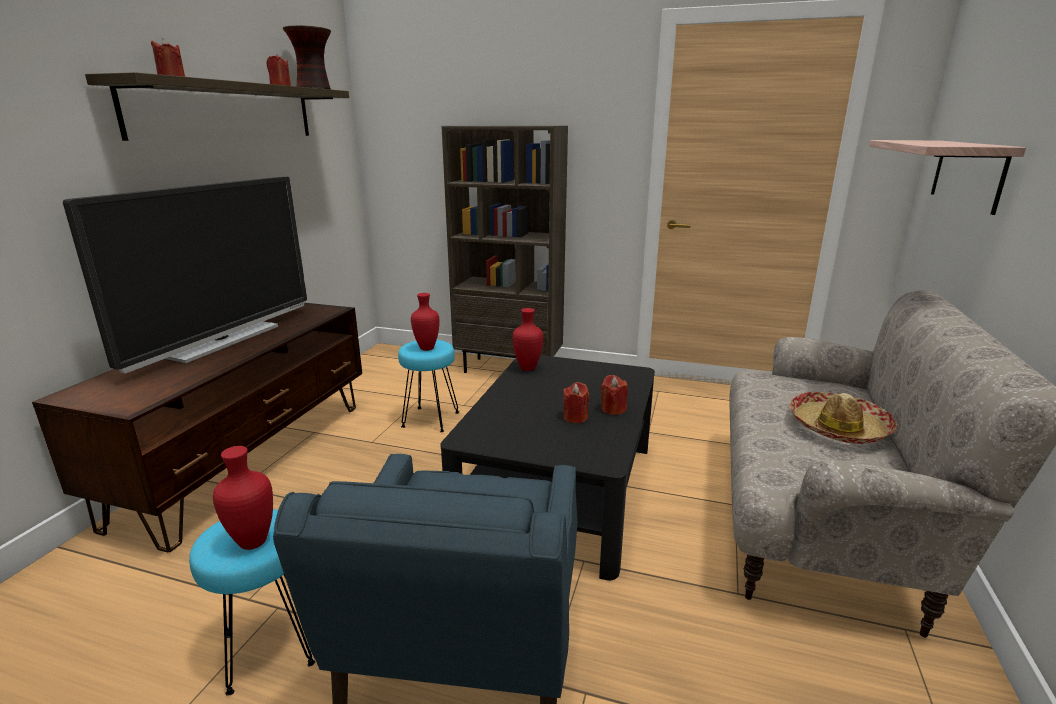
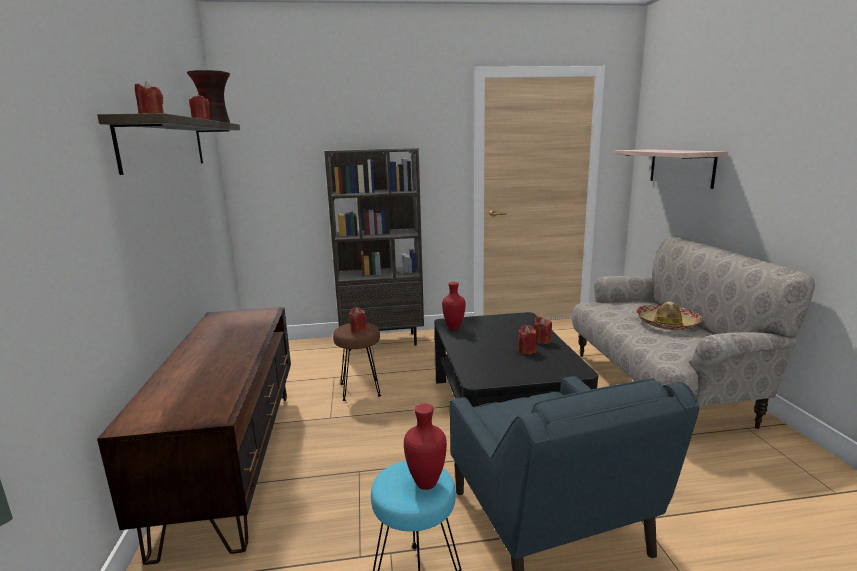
camera: 25 degrees left, 5 degrees down
television [63,177,307,373] -> none
turquoise stool [398,340,459,432] -> brown stool [333,323,381,401]
red vase [411,293,439,351] -> red candle [349,307,367,333]

